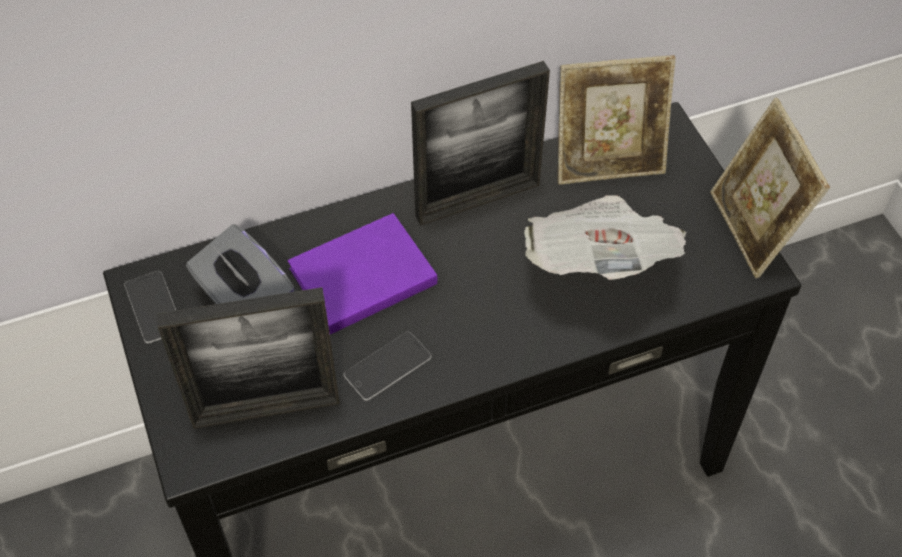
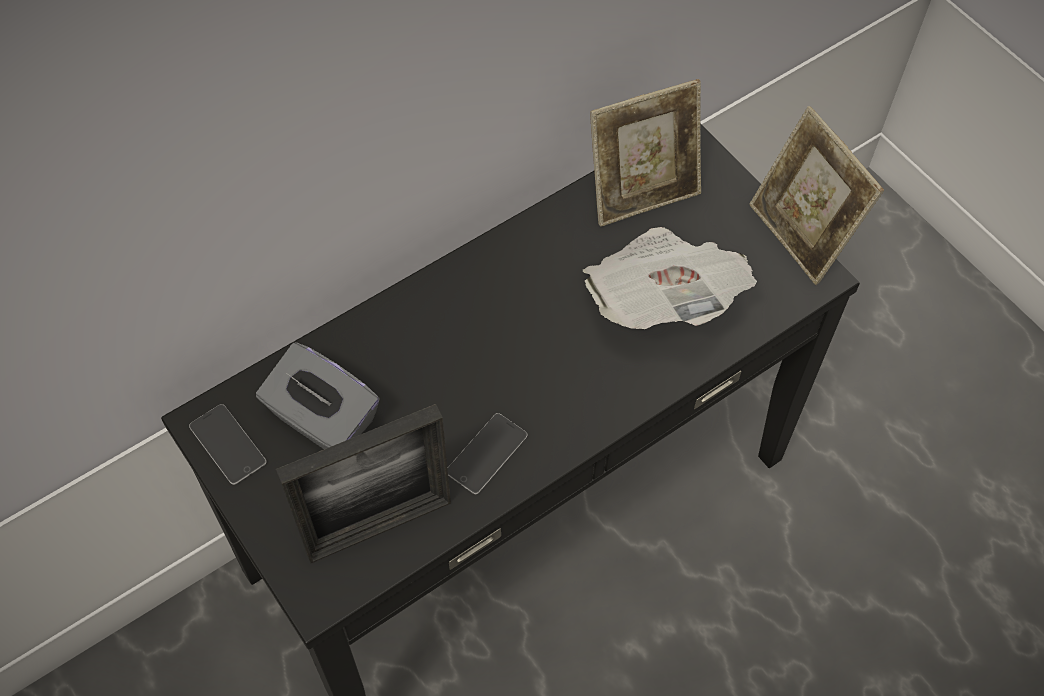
camera: 15 degrees left, 5 degrees up
purple book [287,213,438,334] -> none
picture frame [411,61,550,226] -> none

